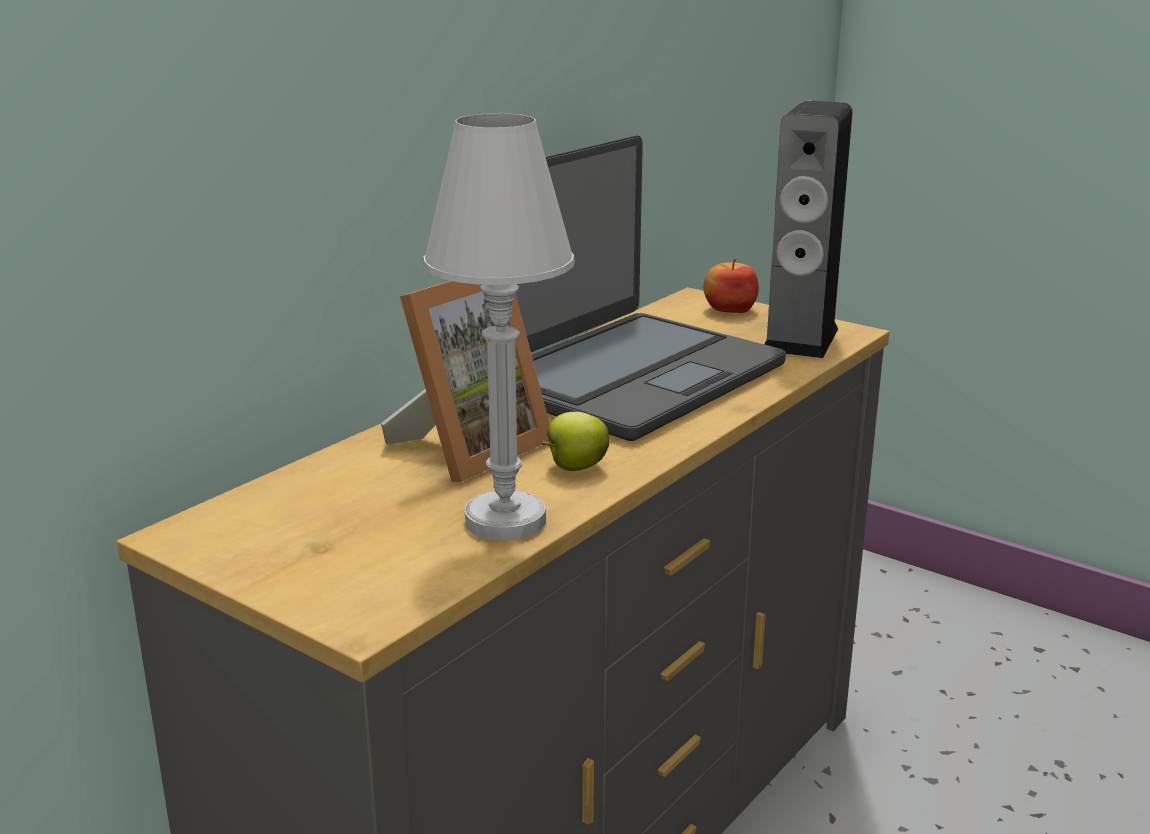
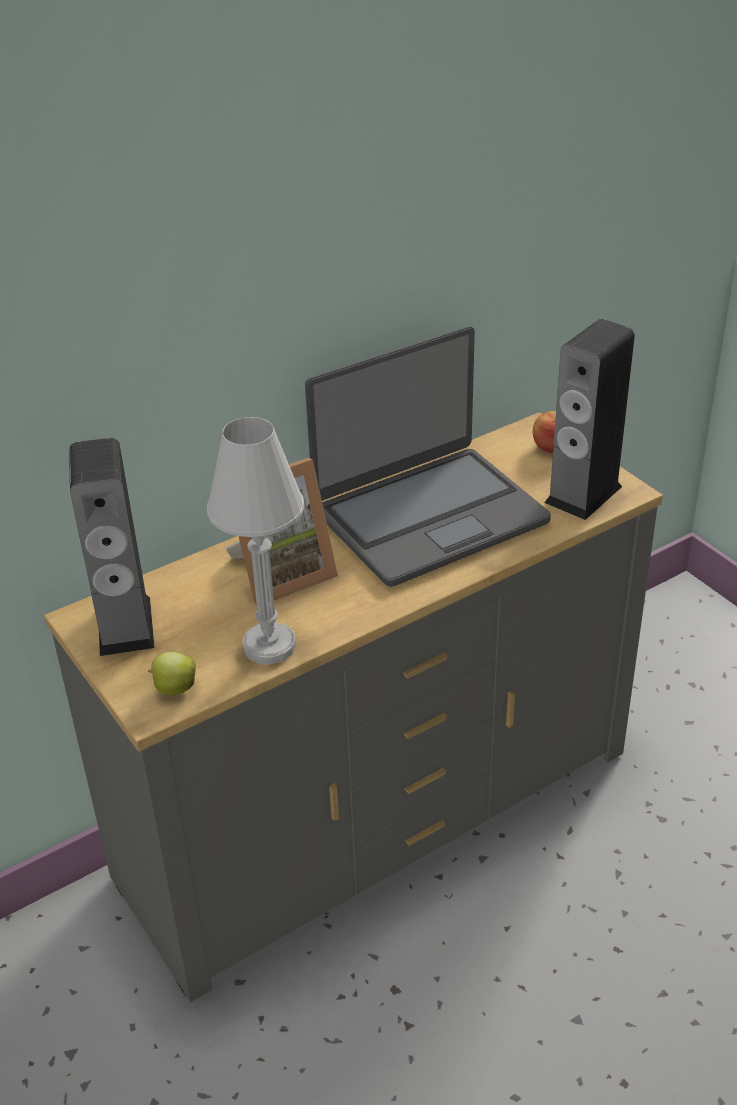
camera: 20 degrees right, 15 degrees up
apple [542,412,609,471] -> apple moved to [148,652,196,695]
none -> speaker [69,438,155,656]

